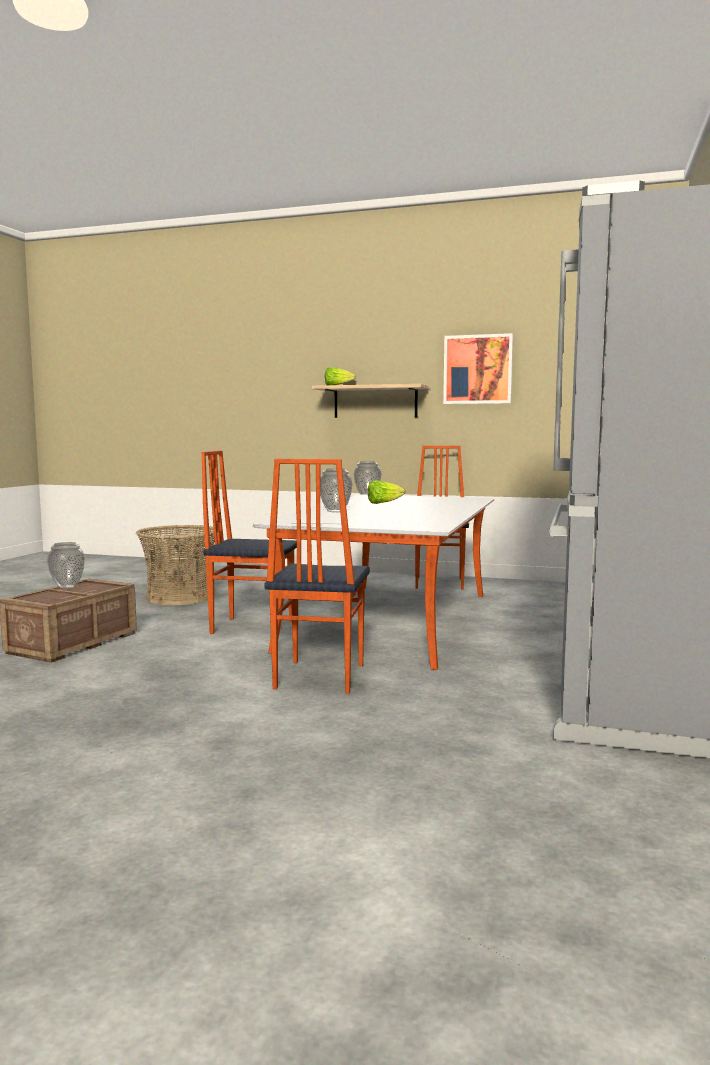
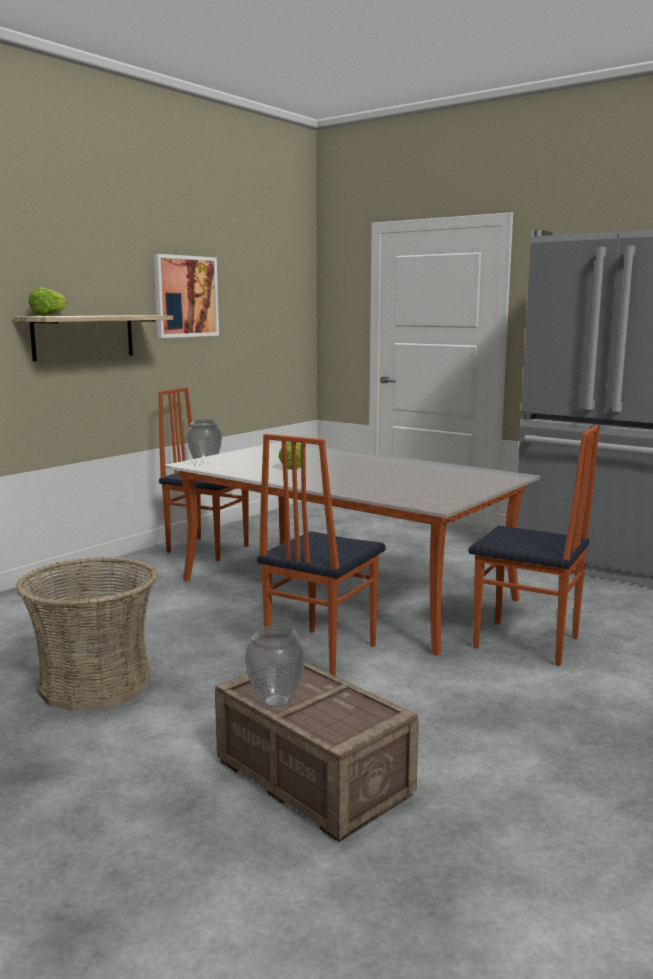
camera: 70 degrees left, 5 degrees up
vase [320,468,353,512] -> none

